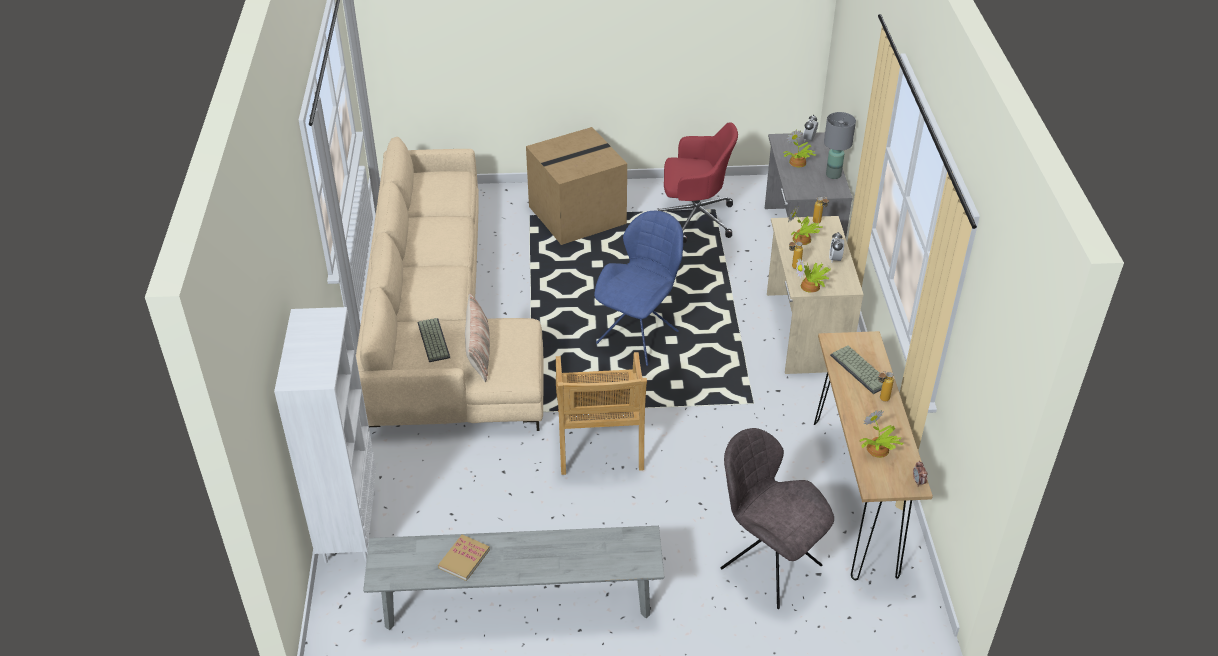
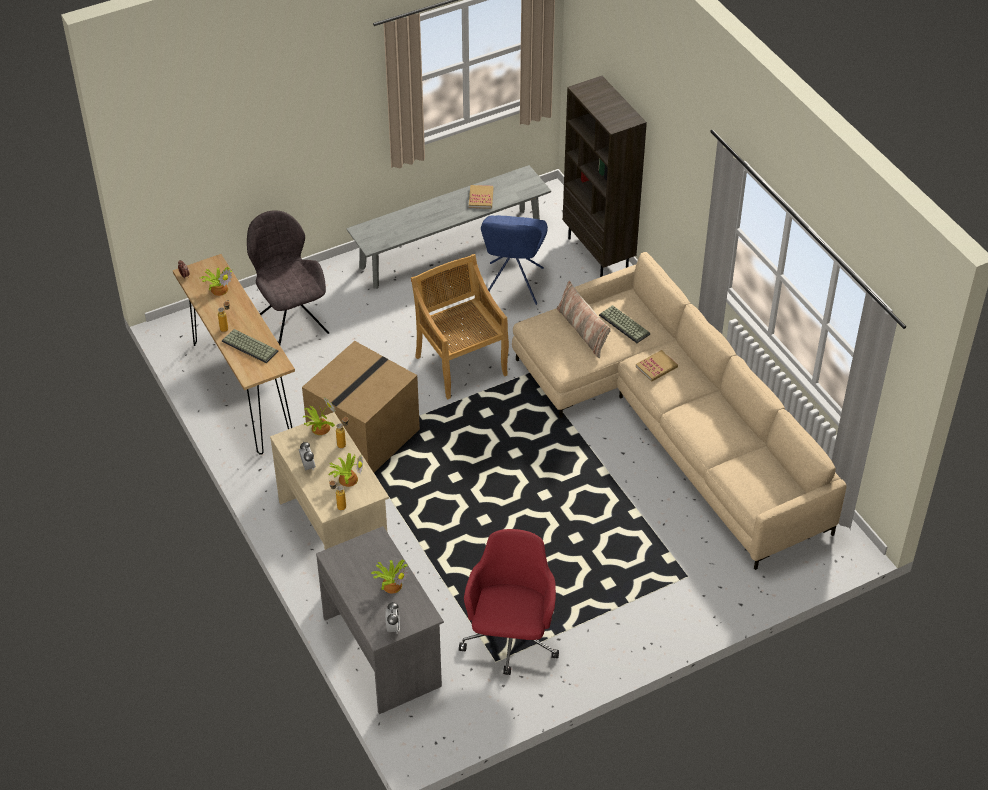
camera: 155 degrees right, 5 degrees up
white bookcase [274,307,376,563] -> brown bookcase [563,76,647,277]
cardboard box [526,127,627,245] -> cardboard box moved to [302,341,420,473]
blue chair [594,211,683,366] -> blue chair moved to [481,215,548,305]
red office chair [658,122,738,243] -> red office chair turned 120 degrees clockwise [459,529,559,675]
grey chair [720,428,834,609] -> grey chair turned 135 degrees counterclockwise [247,210,329,345]
grey table lamp [824,112,856,179] -> none
none -> book [636,350,678,382]

